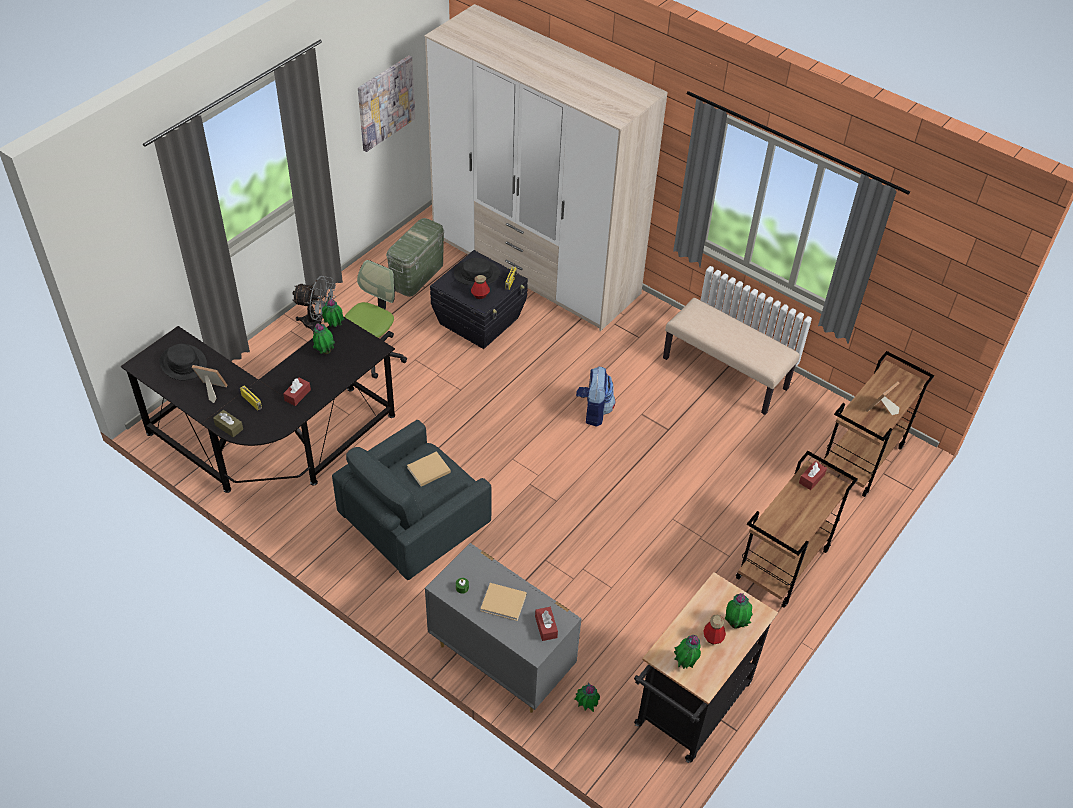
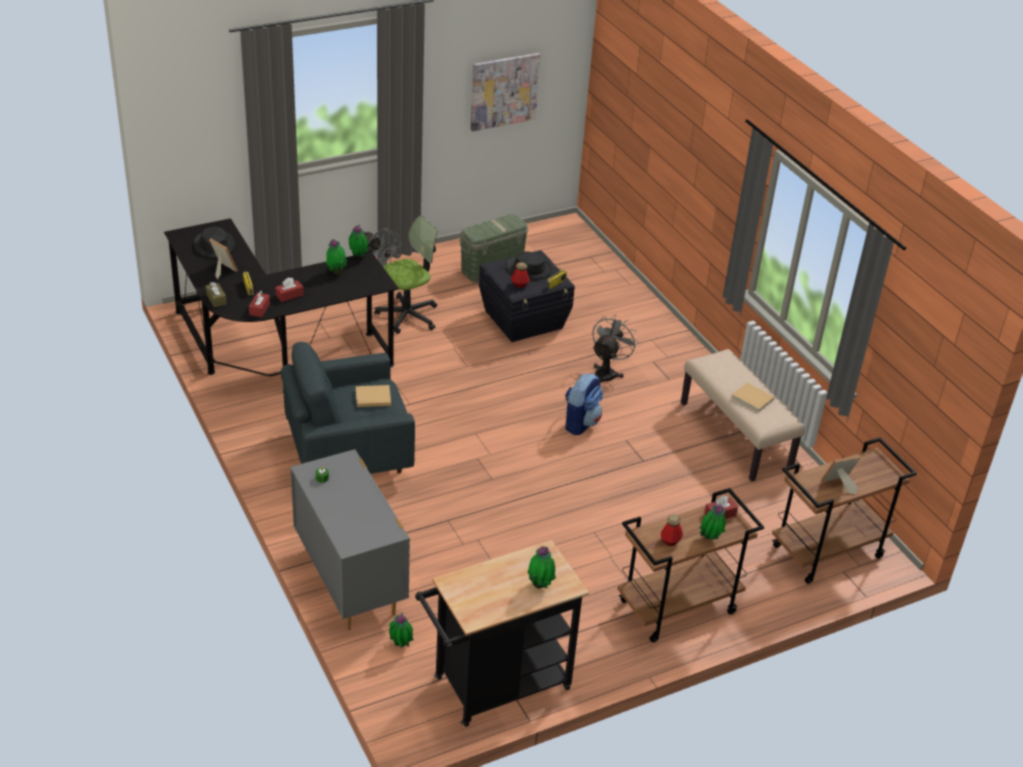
camera: 25 degrees right, 10 degrees down
wardrobe [425,4,668,331] -> none
beige book [480,583,527,621] -> beige book moved to [731,383,775,413]
red tissue box [535,607,558,641] -> red tissue box moved to [249,291,270,317]
potted plant [674,635,701,669] -> potted plant moved to [699,505,726,540]
bottle [703,615,726,644] -> bottle moved to [661,514,683,546]
none -> grey fan [592,314,638,383]

